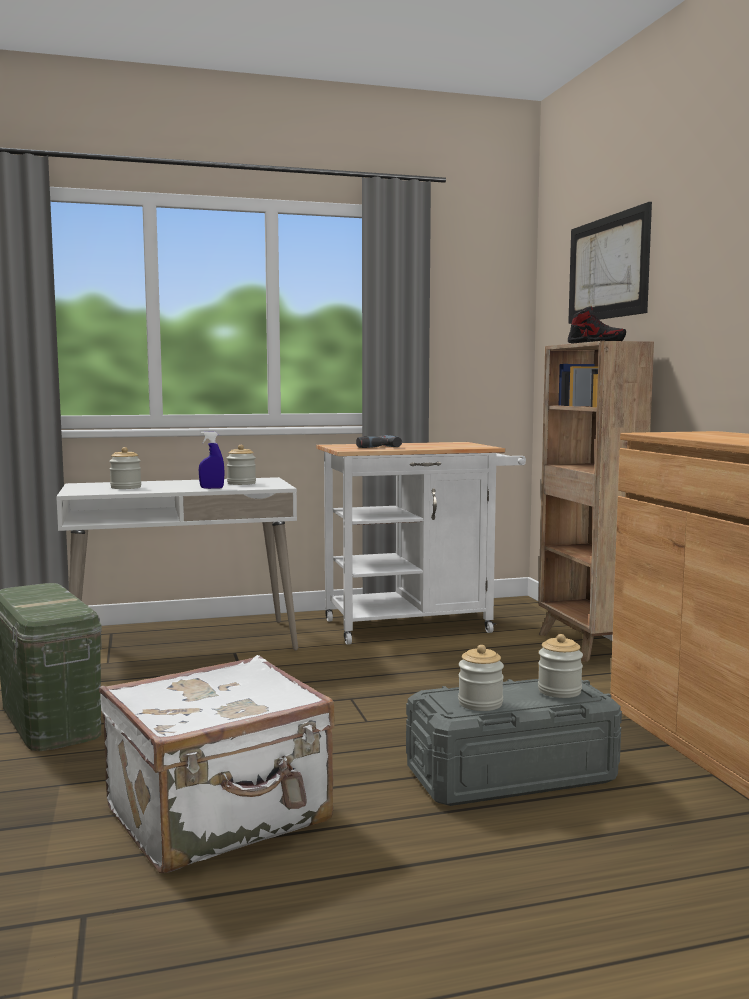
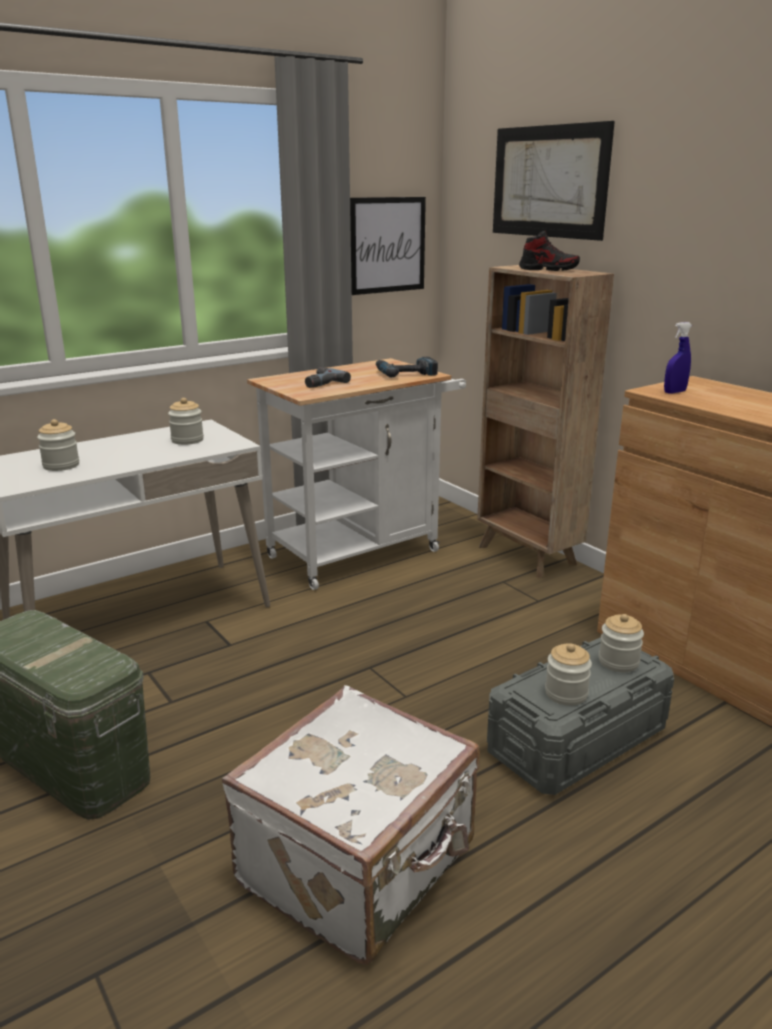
camera: 20 degrees left, 15 degrees up
blue spray bottle [199,431,224,489] -> blue spray bottle moved to [664,322,692,394]
none -> picture [350,197,426,295]
none -> power drill [376,357,438,377]

